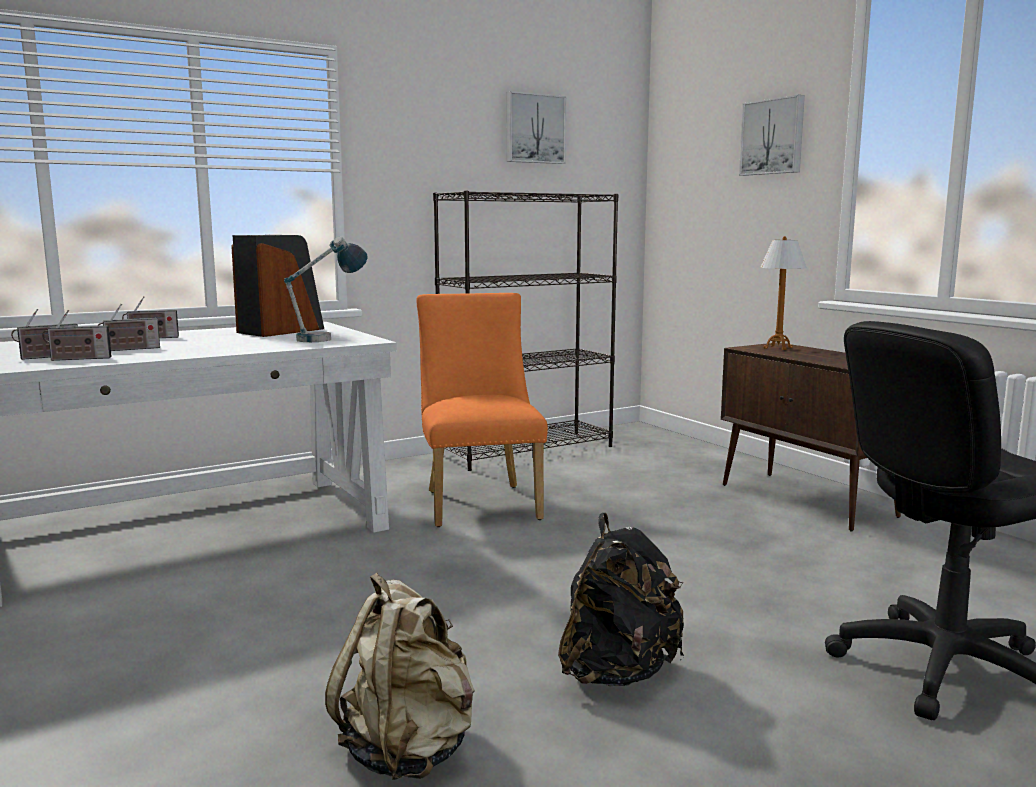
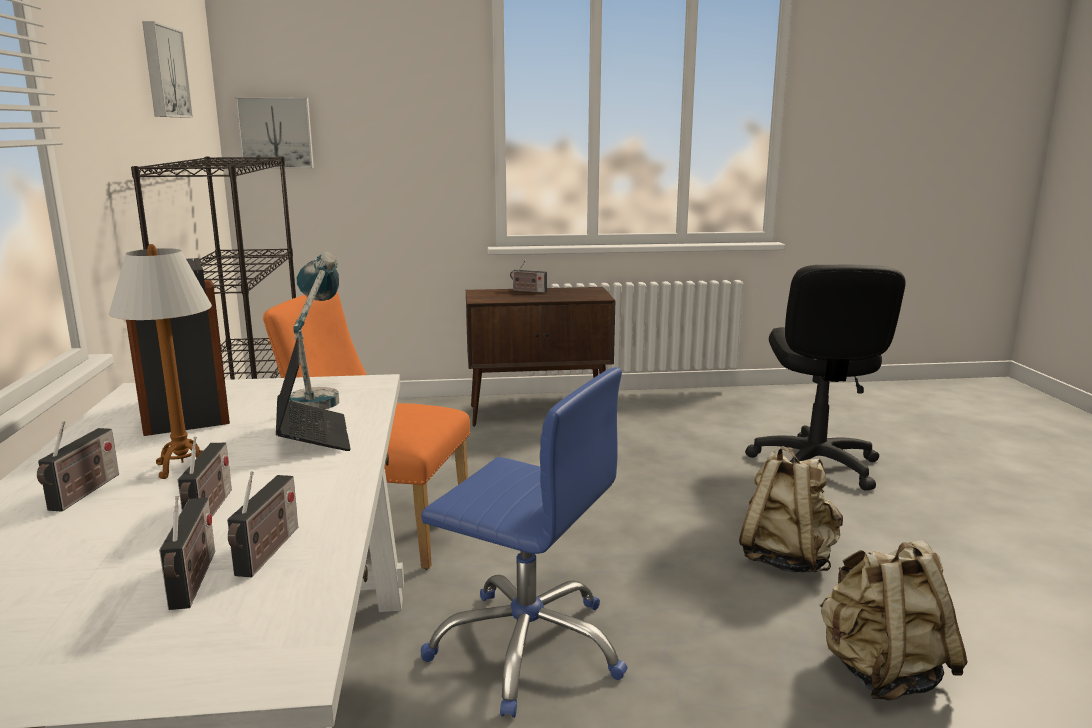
camera: 65 degrees left, 5 degrees up
black backpack [558,513,684,686] -> beige backpack [739,446,843,573]
picture [739,95,805,176] -> picture moved to [235,97,314,169]
table lamp [760,236,807,350] -> table lamp moved to [109,244,212,479]
none -> laptop [276,337,350,451]
none -> blue office chair [421,367,628,718]
none -> radio [510,260,547,293]

